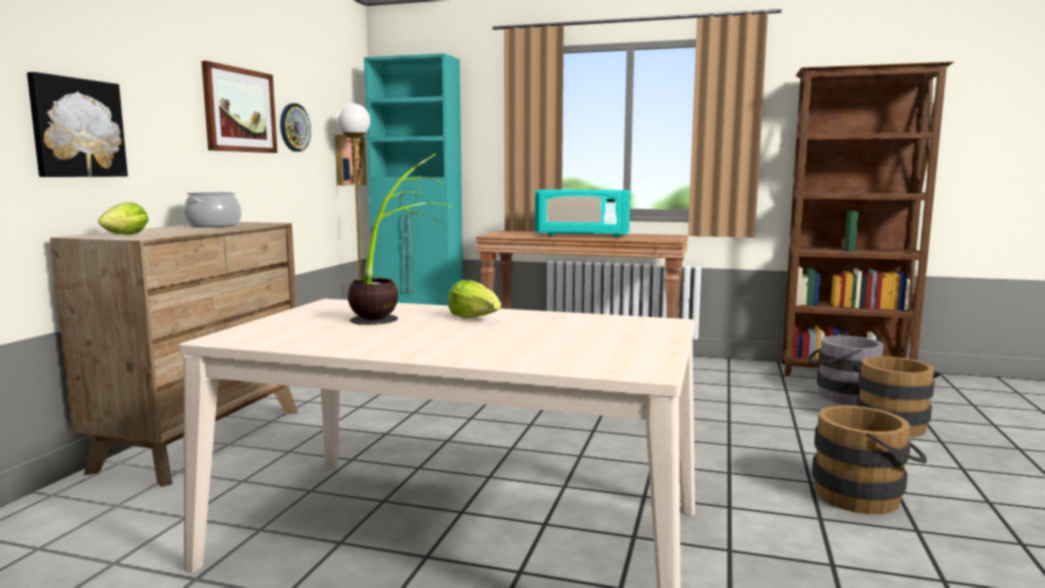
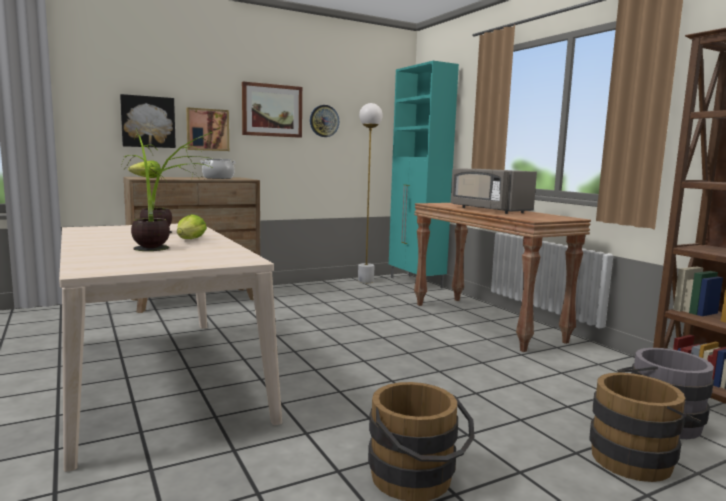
camera: 45 degrees right, 0 degrees up
picture [335,135,366,186] -> picture moved to [186,107,229,151]
turquoise microwave [535,189,630,238] -> grey microwave [451,168,537,214]
none -> potted plant [121,128,170,251]

